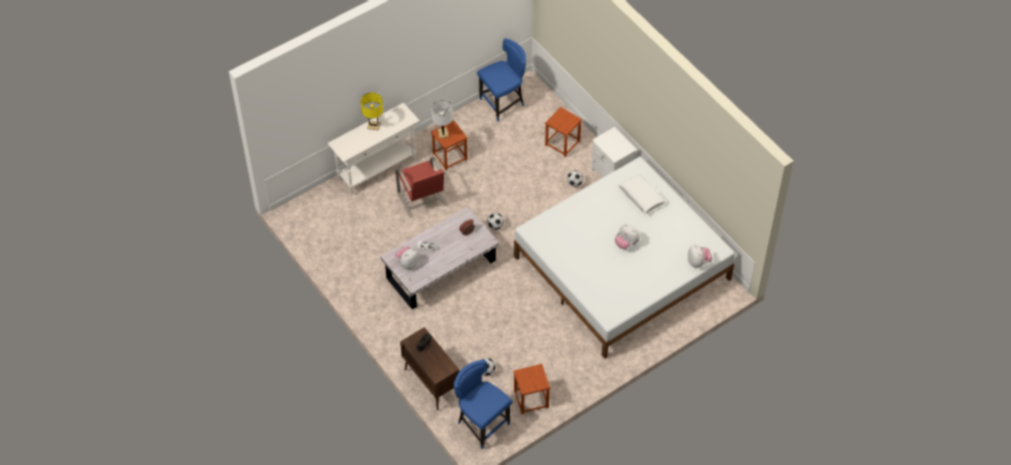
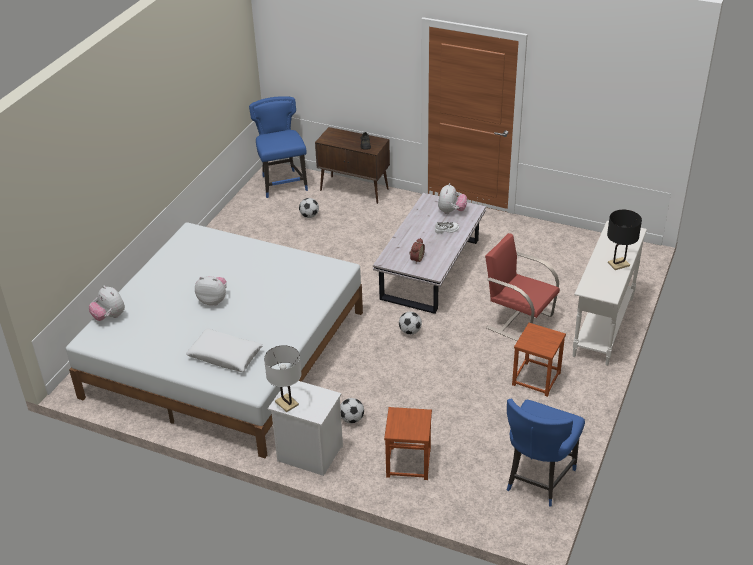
camera: 150 degrees right, 15 degrees down
yellow table lamp [361,93,383,130] -> black table lamp [607,210,642,270]
white table lamp [431,100,453,138] -> white table lamp moved to [264,345,302,412]
blue chair [454,360,512,449] -> blue chair turned 120 degrees counterclockwise [249,96,308,198]
brown stool [513,364,550,414] -> none

